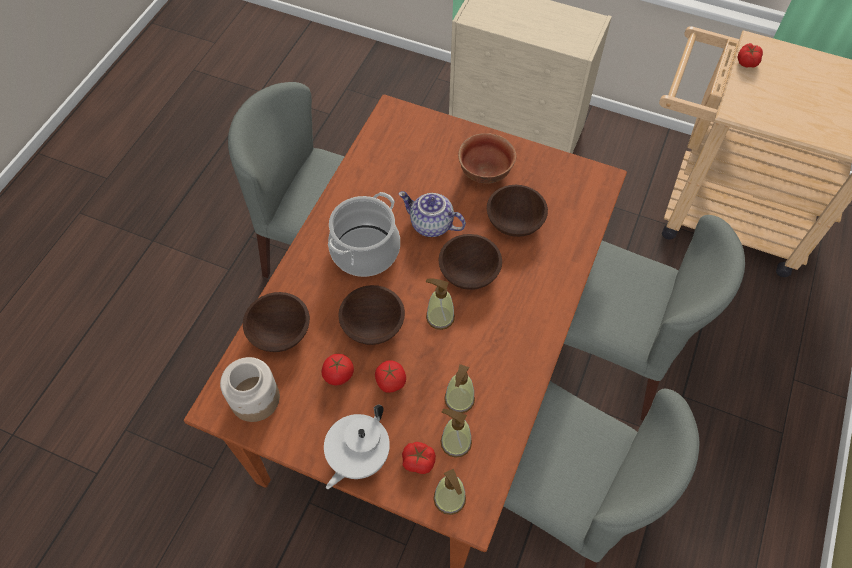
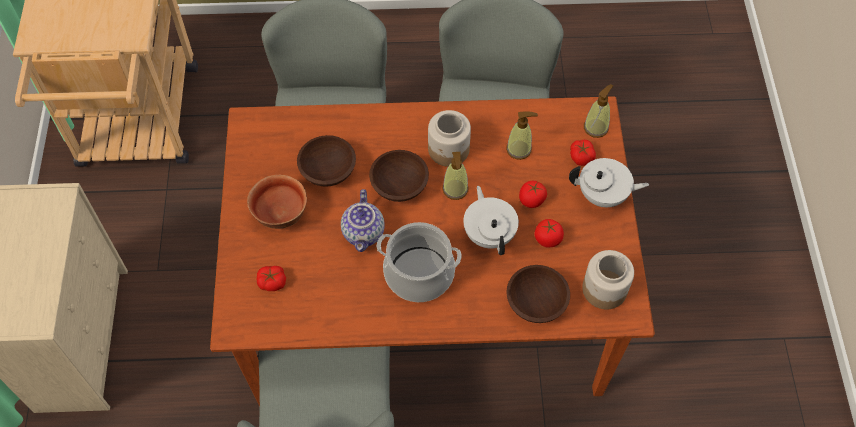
camera: 115 degrees left, 0 degrees up
brown bowl [338,285,405,345] -> white teapot [463,186,519,255]
soap dispenser [440,409,472,458] -> none
tomato [737,43,763,68] -> tomato moved to [256,266,286,291]
none -> jar [428,110,471,167]

